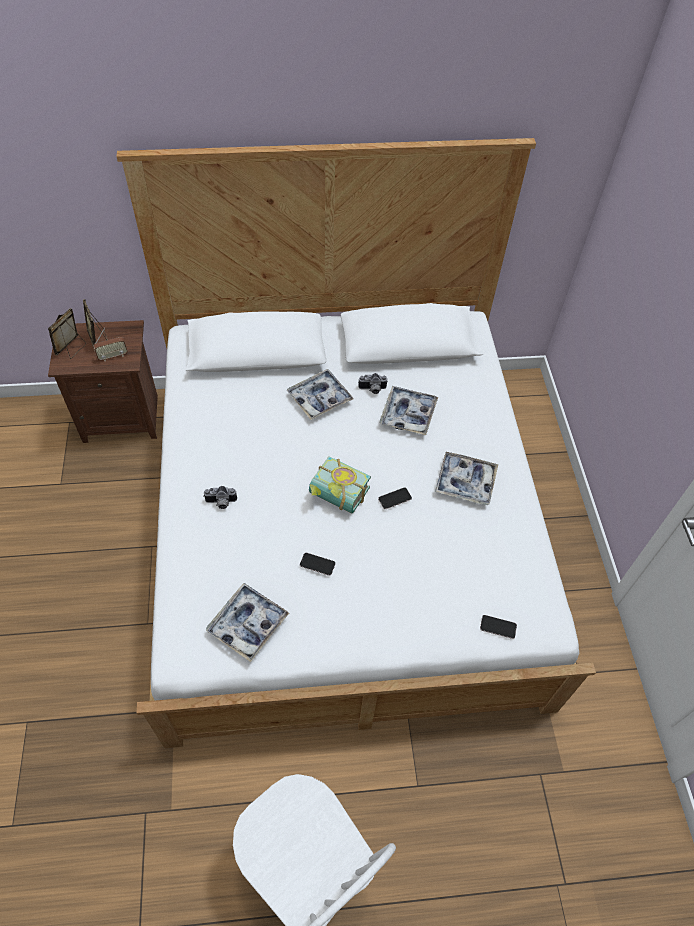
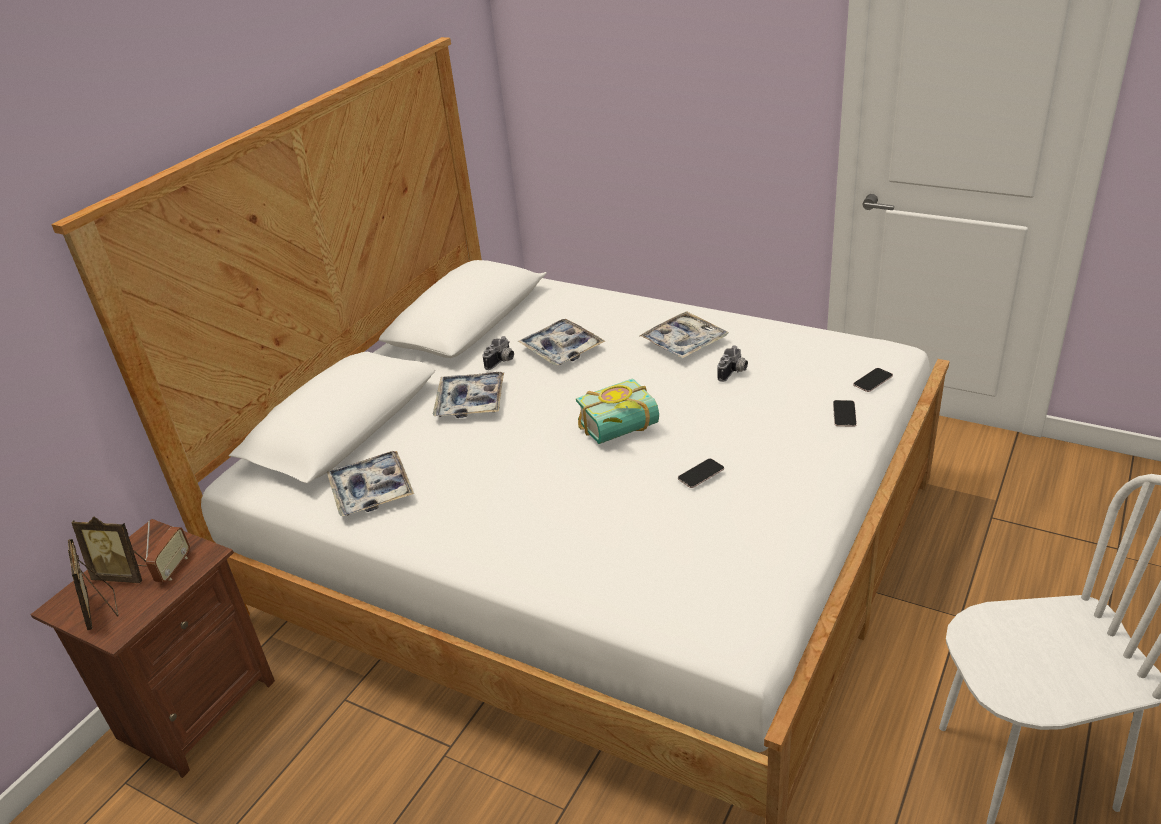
camera: 50 degrees left, 20 degrees down
camera [203,486,237,509] -> camera moved to [718,345,748,382]
tray [206,583,289,662] -> tray moved to [327,451,414,517]
phone [378,487,412,509] -> phone moved to [833,400,857,427]

